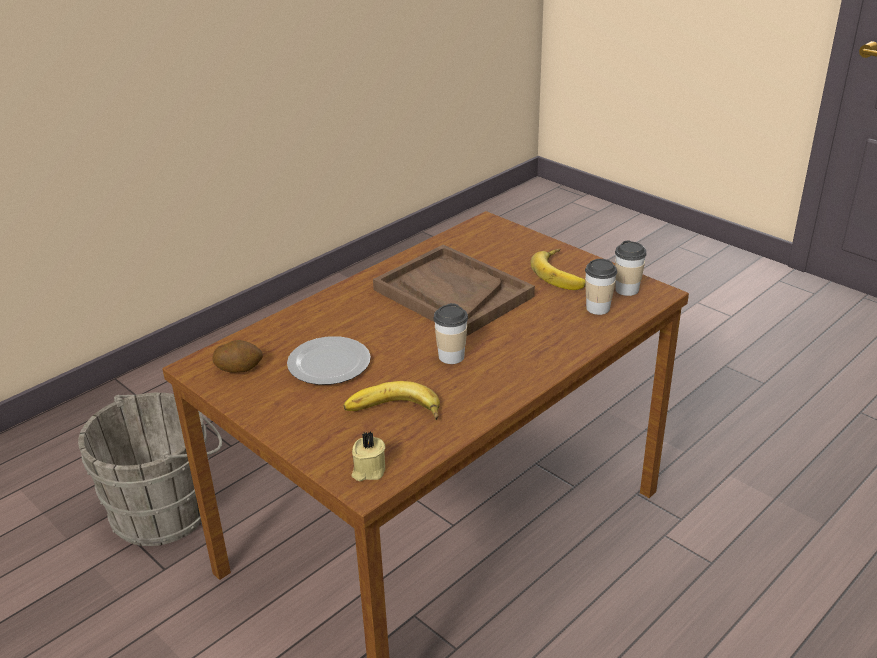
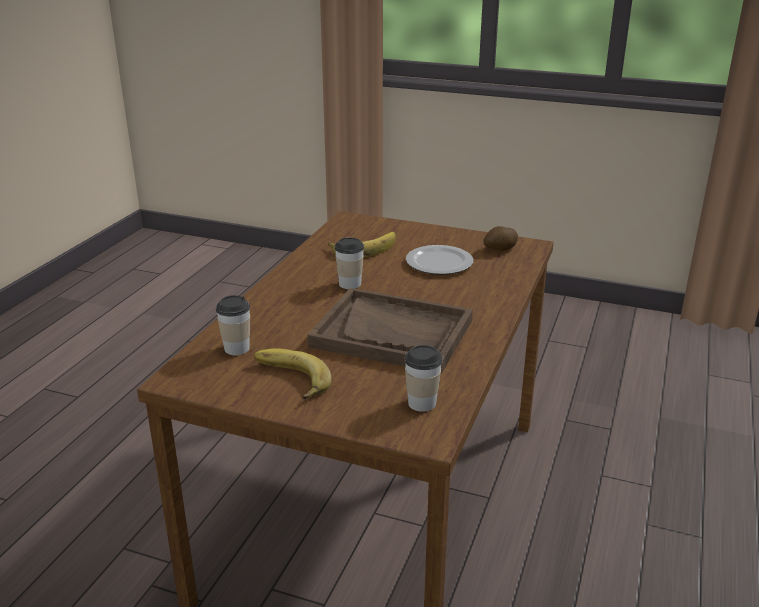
camera: 155 degrees right, 5 degrees down
grey bucket [78,393,222,546] -> none
beige candle [351,431,385,481] -> none
cup [615,240,647,296] -> cup moved to [404,345,443,412]

